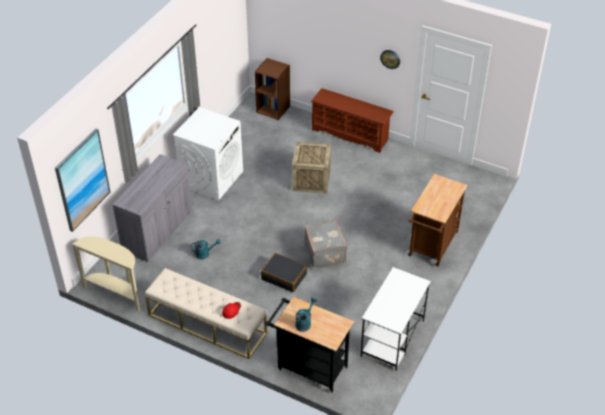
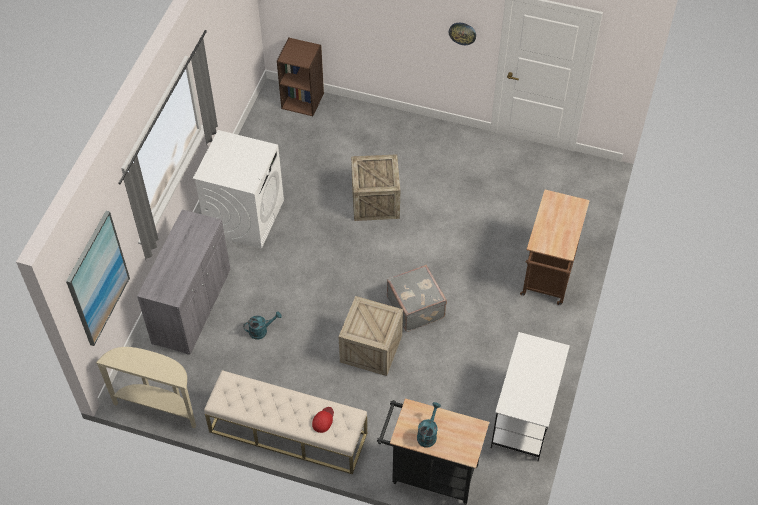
camera: 10 degrees left, 10 degrees up
black suitcase [261,253,307,292] -> crate [339,296,403,376]
brown shoe rack [311,88,394,153] -> none

